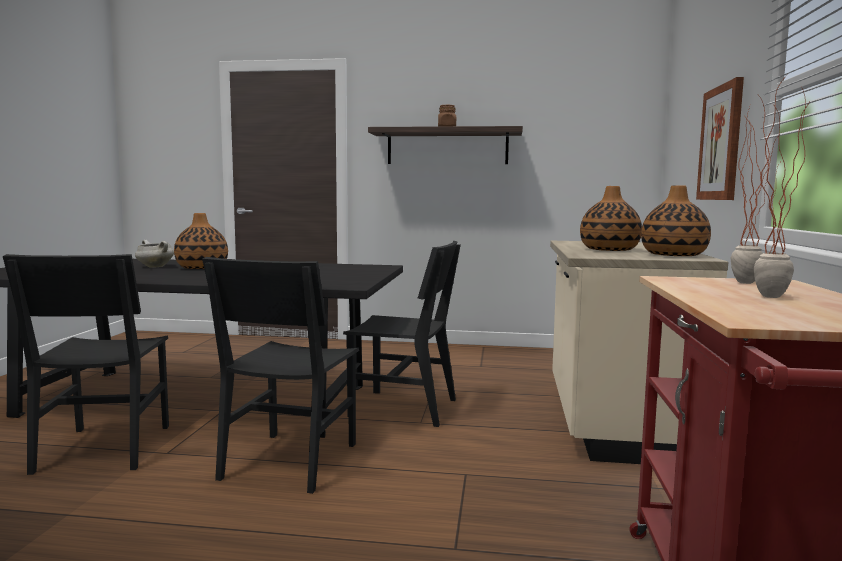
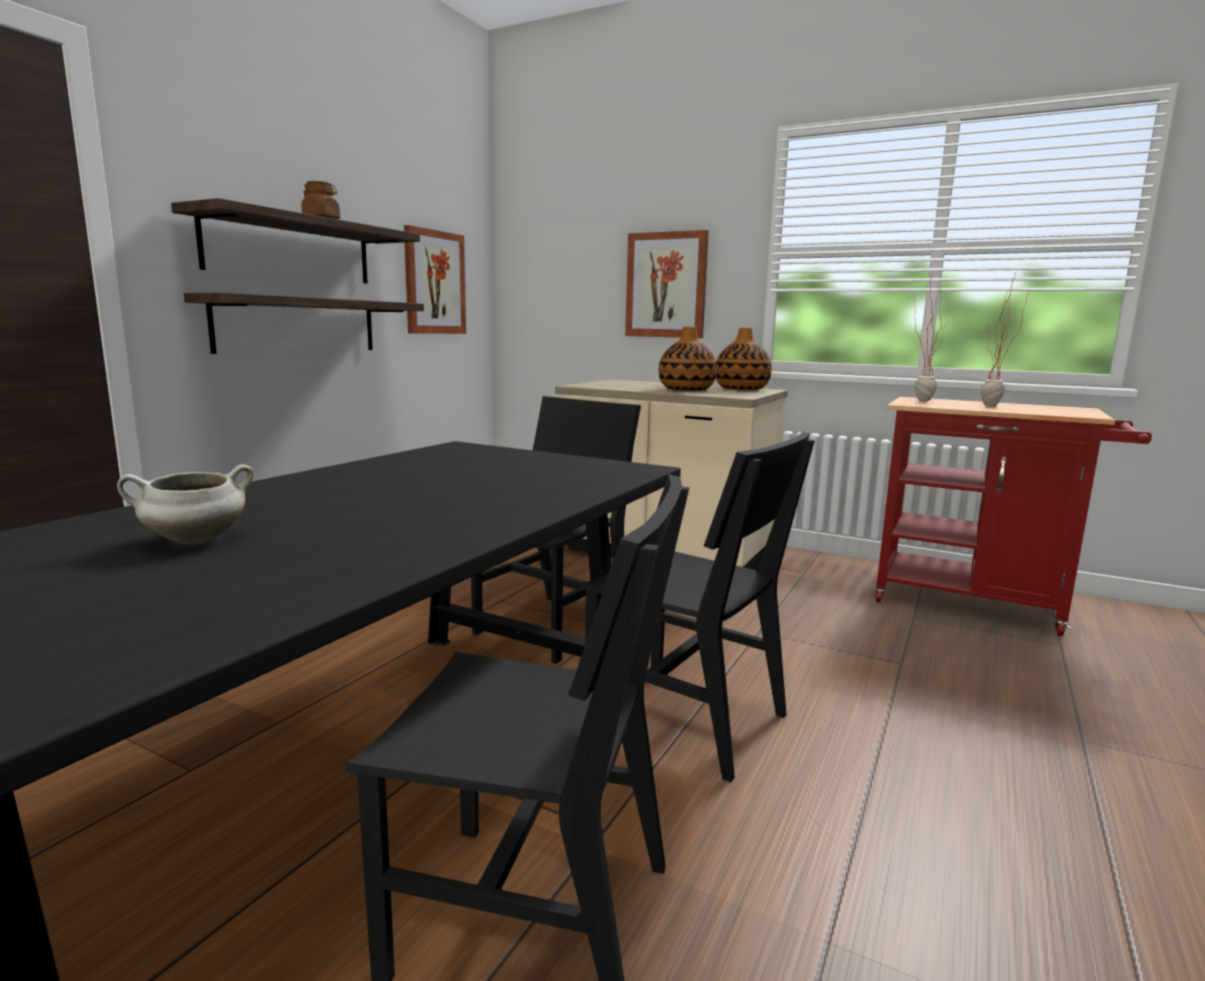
camera: 70 degrees left, 5 degrees up
vase [174,213,228,269] -> none
none -> shelf [184,293,424,354]
none -> picture [404,225,466,334]

